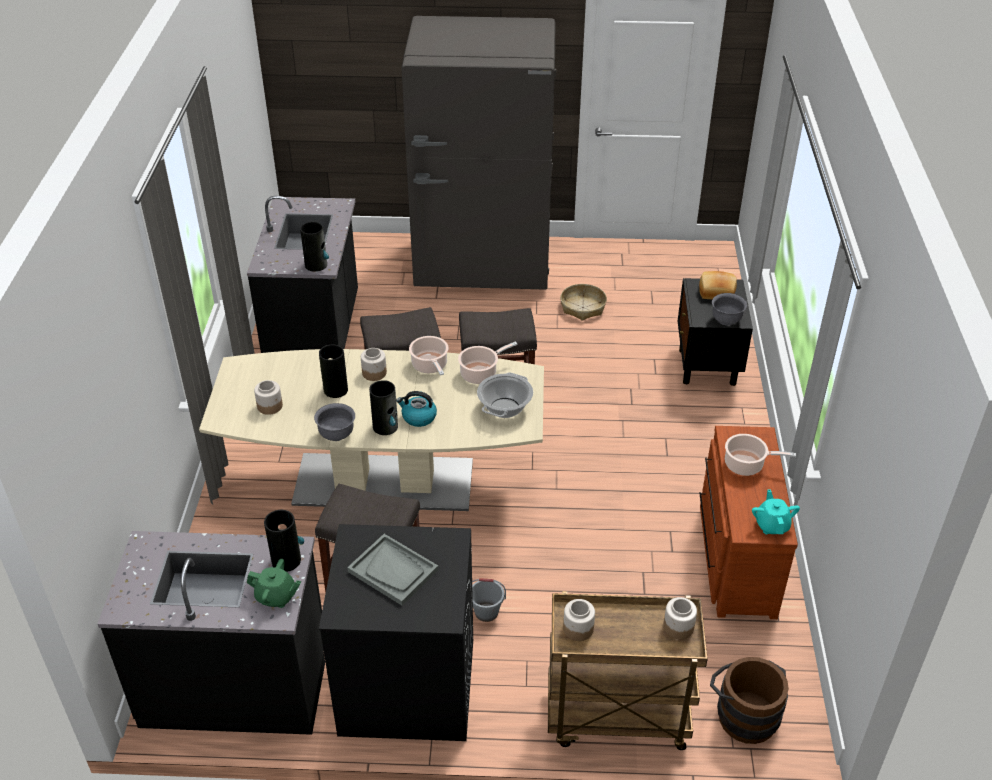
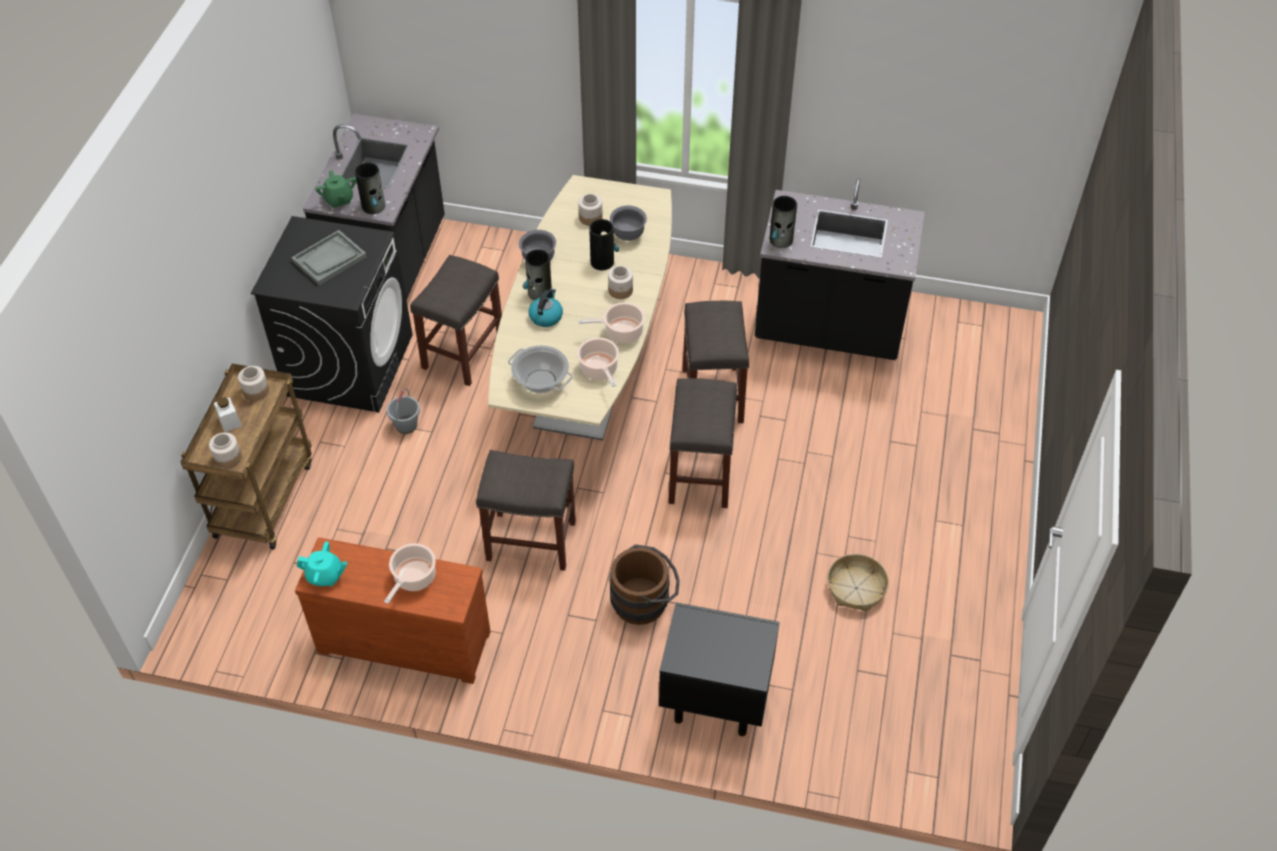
camera: 100 degrees right, 10 degrees up
green teapot [247,559,301,608] -> green teapot turned 45 degrees counterclockwise [316,170,356,208]
grey fridge [402,16,556,290] -> none
bread [699,271,737,299] -> none
brown bucket [710,657,789,744] -> brown bucket moved to [610,544,680,625]
grey bowl [712,293,747,325] -> grey bowl moved to [610,206,647,241]
none -> white jar [214,397,242,432]
none -> grey stool [476,450,576,571]

